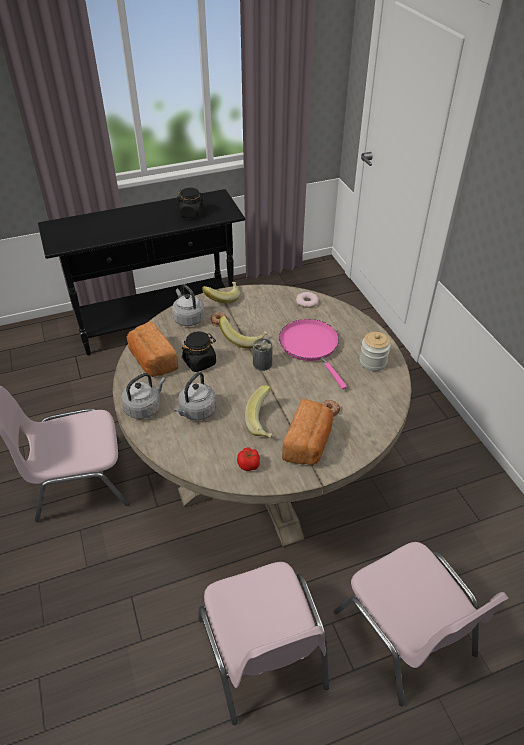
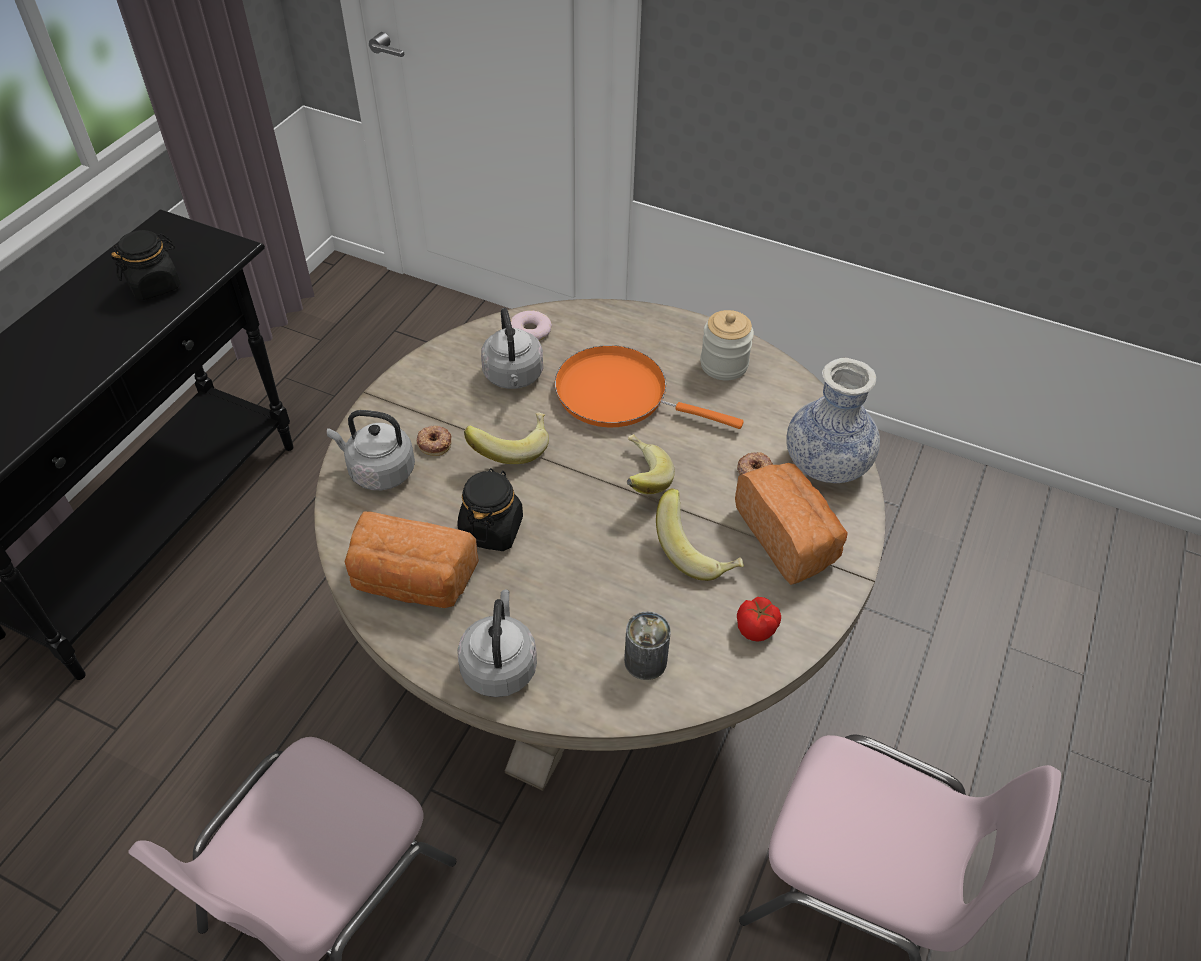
camera: 45 degrees left, 5 degrees up
grey kettle [175,372,217,420] -> grey kettle moved to [481,308,543,389]
banana [202,282,240,303] -> banana moved to [627,434,675,494]
can [253,338,272,371] -> can moved to [624,612,671,680]
pink frying pan [279,319,347,389] -> orange frying pan [555,345,744,429]
pink chair [333,542,508,706] -> none
none -> vase [786,357,880,483]

